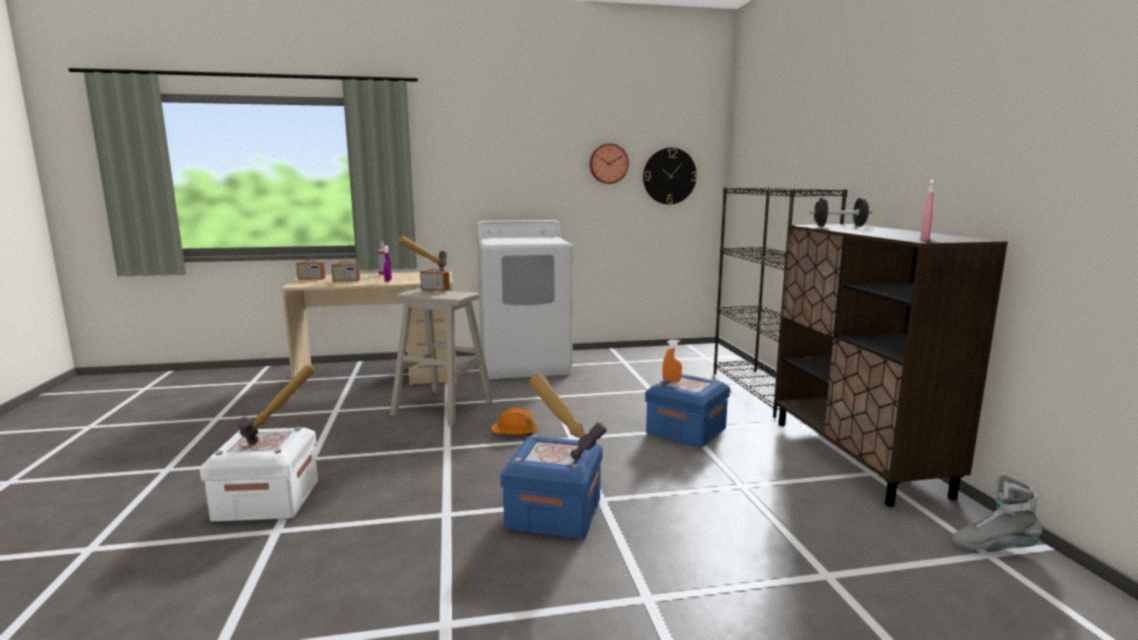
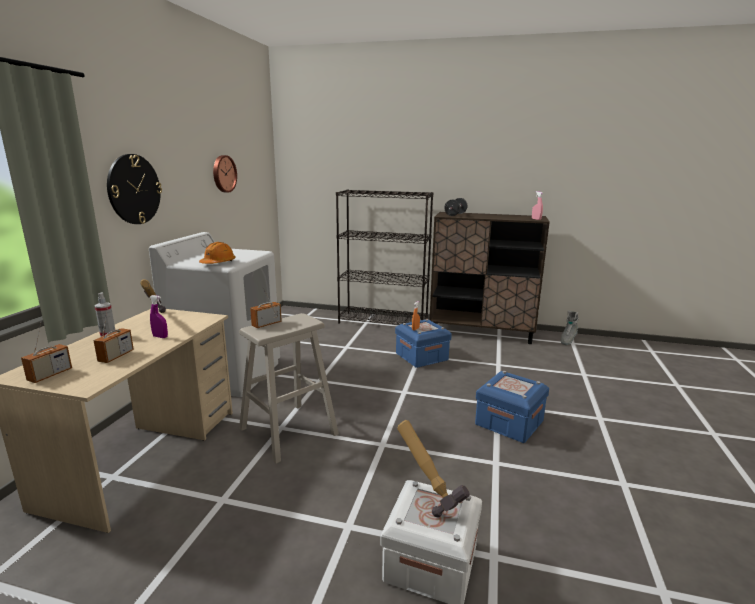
camera: 65 degrees left, 5 degrees up
orange hard hat [491,407,537,436] -> orange hard hat moved to [199,242,236,264]
hammer [529,373,607,460] -> none
wall clock [643,148,697,205] -> wall clock moved to [107,154,162,224]

